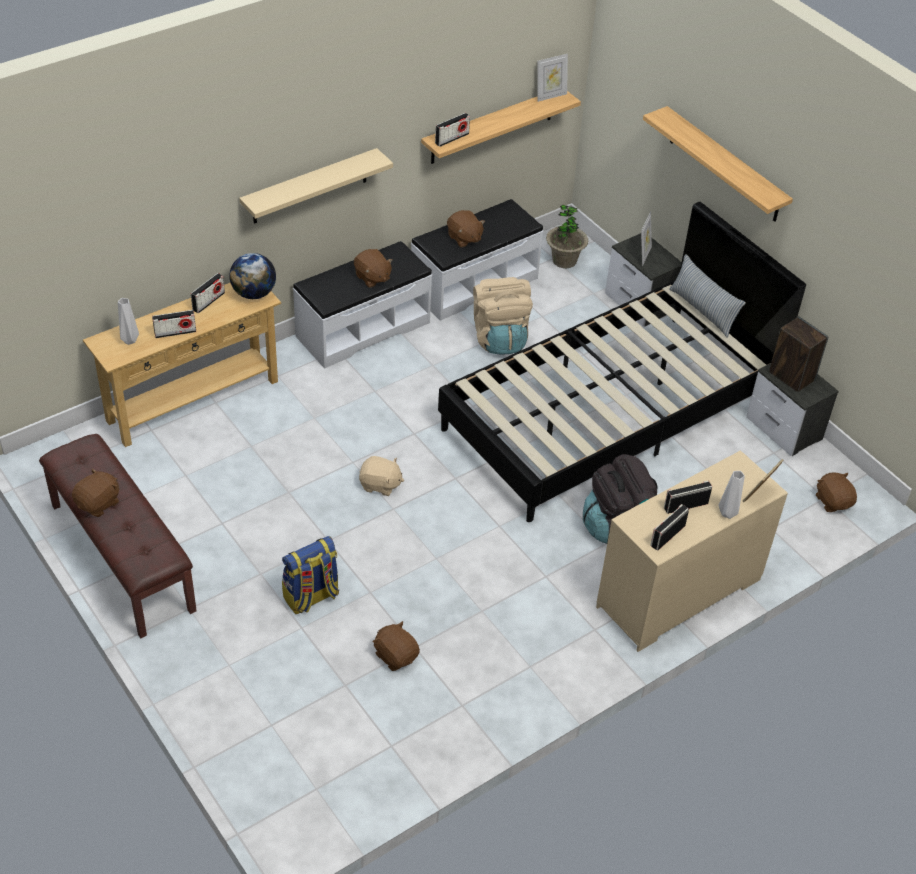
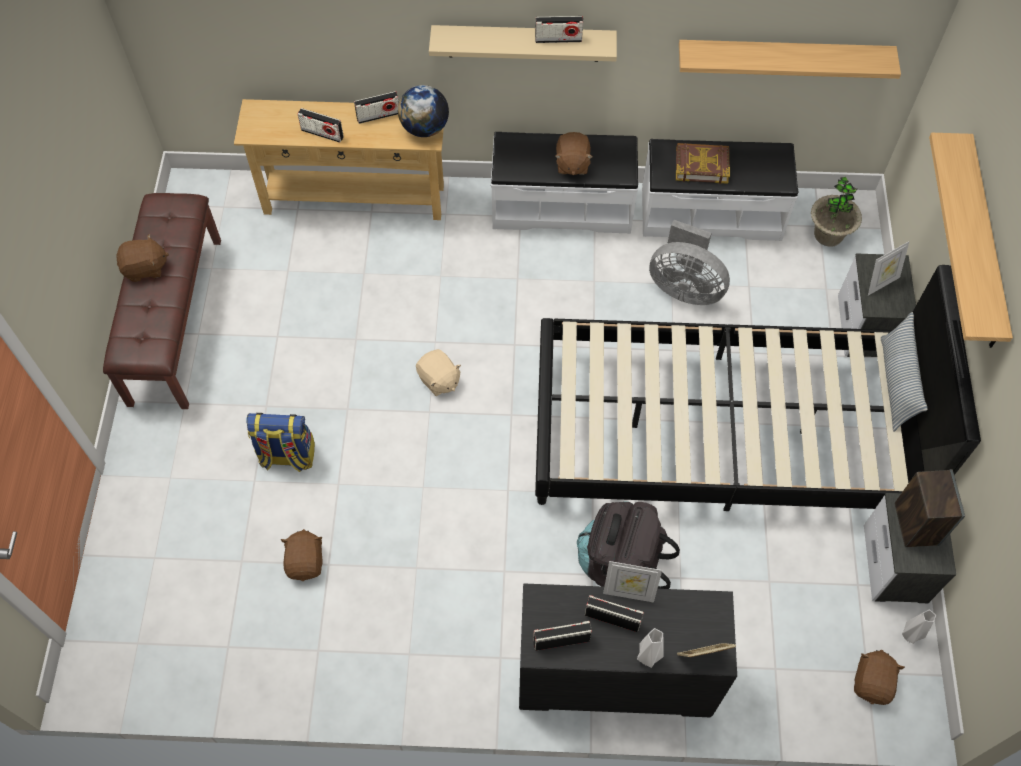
camera: 40 degrees right, 15 degrees up
white vase [118,298,139,345] -> white vase moved to [902,610,936,644]
radio [435,113,470,147] -> radio moved to [535,16,583,43]
brown plush toy [447,210,485,248] -> book [676,143,730,184]
beige backpack [473,277,533,355] -> grey fan [649,220,730,305]
picture frame [537,54,568,102] -> picture frame moved to [603,561,662,603]
beige dresser [596,450,788,652] -> black dresser [519,583,737,717]

